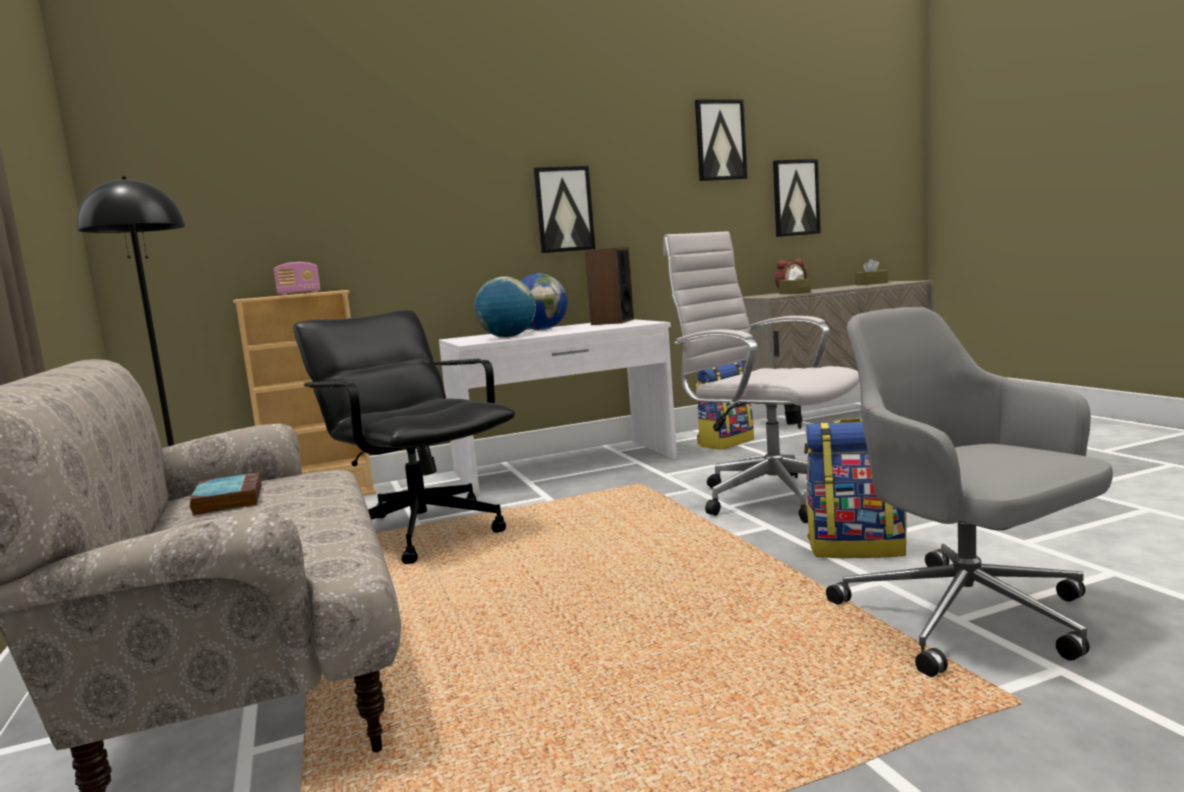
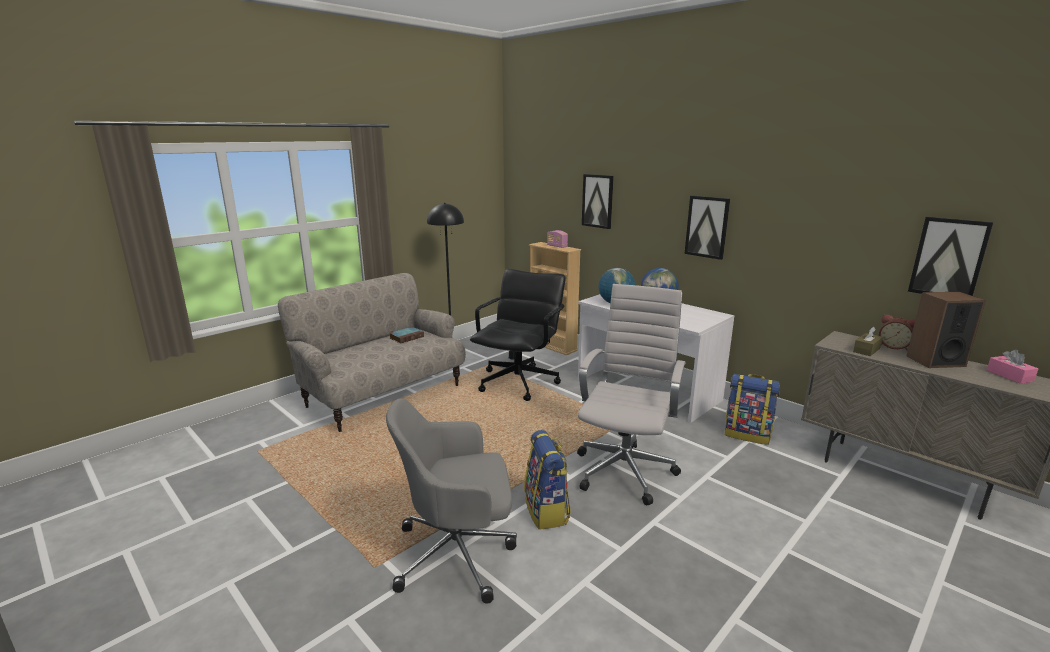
camera: 65 degrees right, 10 degrees up
speaker [585,248,634,325] -> speaker moved to [907,292,986,368]
picture [695,99,747,181] -> picture moved to [582,174,614,229]
grey office chair [826,307,1113,677] -> grey office chair turned 135 degrees counterclockwise [386,398,517,604]
brown tissue box [855,259,888,285] -> pink tissue box [987,350,1038,384]

